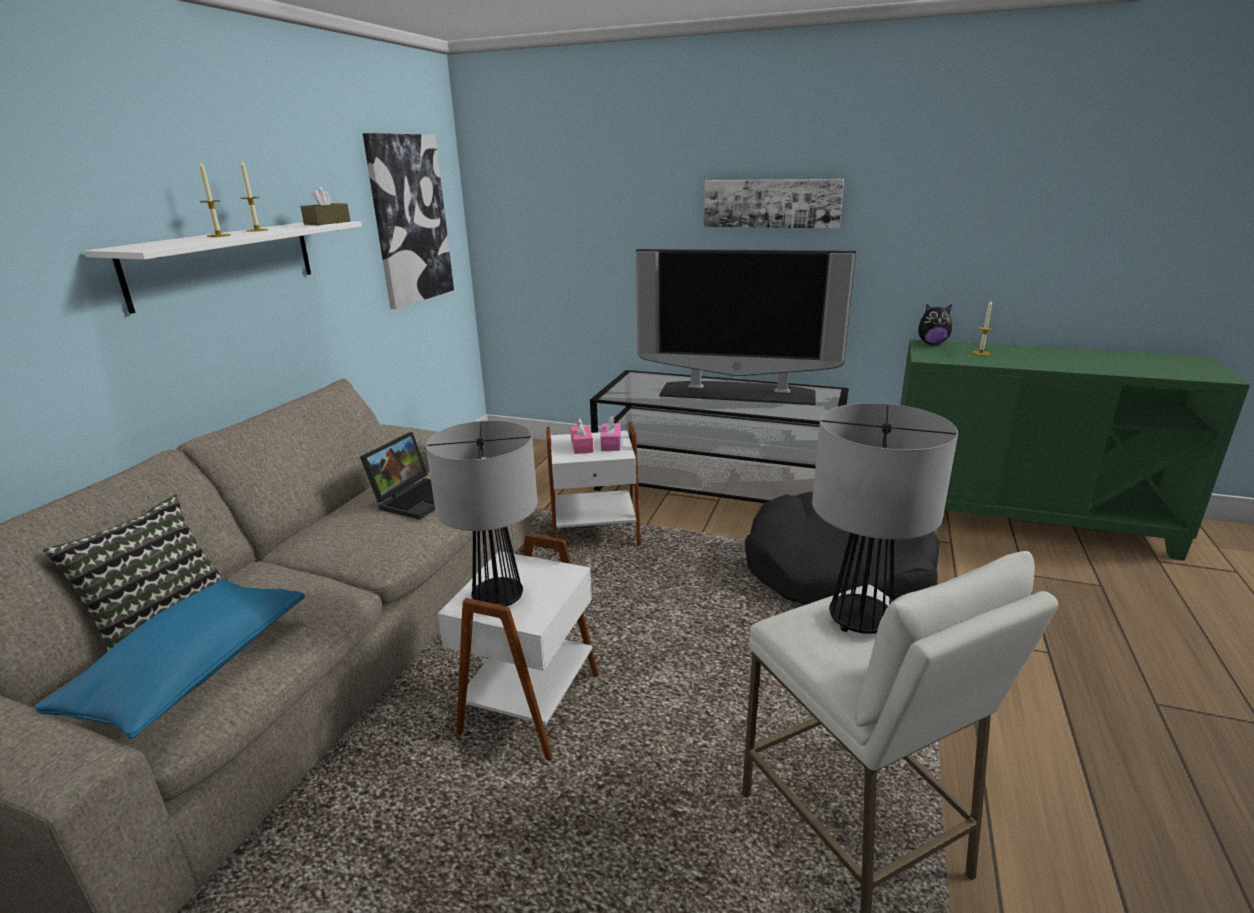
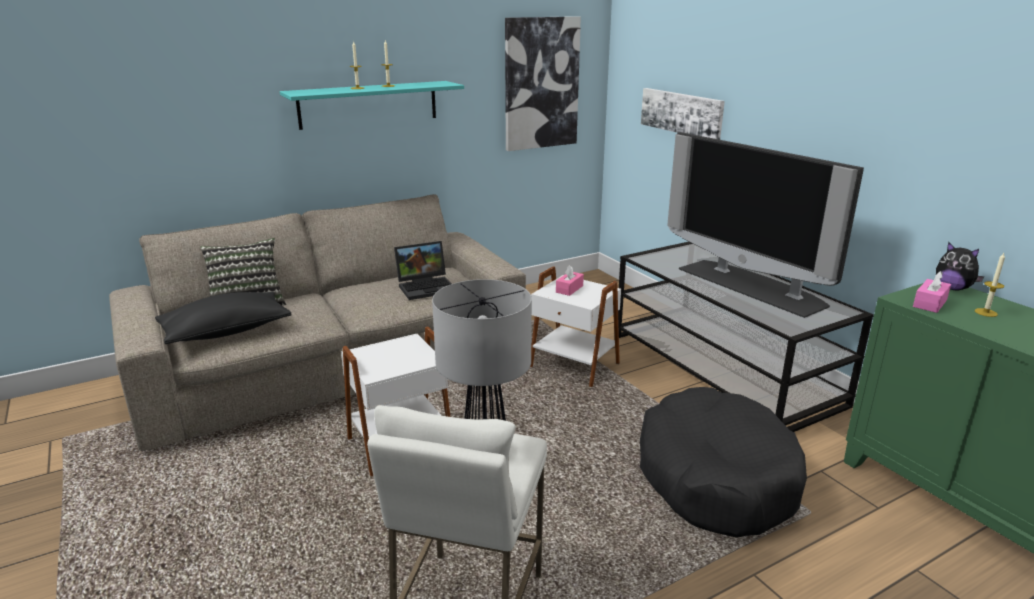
camera: 40 degrees right, 0 degrees up
blue pillow [35,579,305,739] -> black pillow [155,292,292,344]
white shelf [84,221,362,314] -> turquoise shelf [280,81,464,130]
brown tissue box [300,187,350,225] -> none
table lamp [426,421,538,606] -> none
pink tissue box [600,416,621,451] -> pink tissue box moved to [913,271,951,313]
picture [704,179,844,229] -> picture moved to [641,88,725,140]

